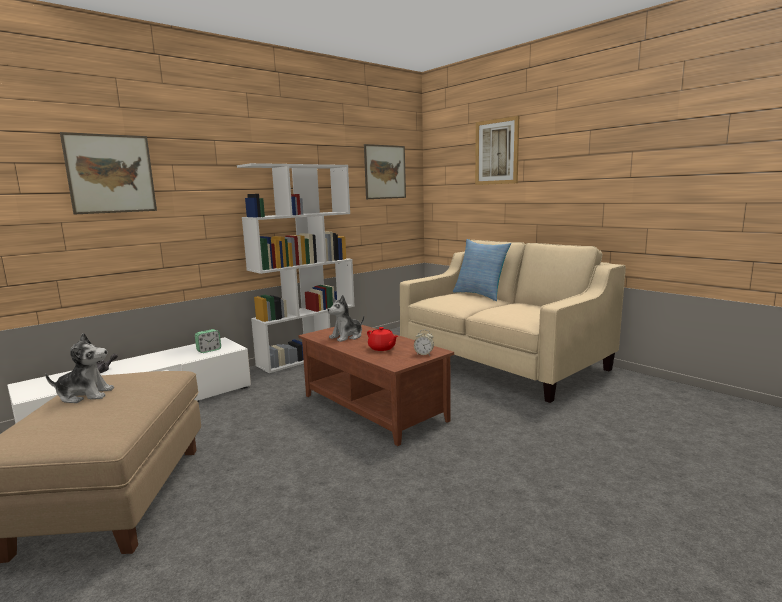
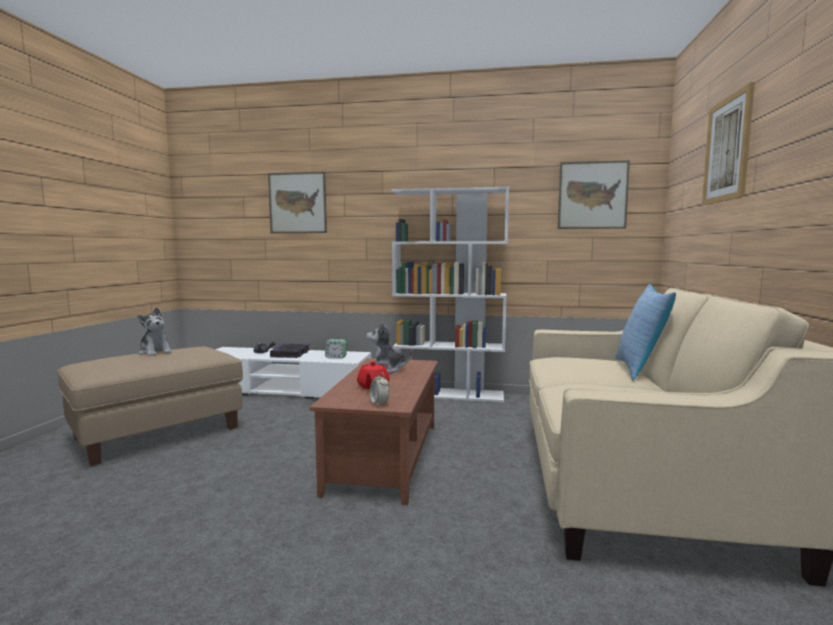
camera: 50 degrees right, 5 degrees down
none -> book [270,344,310,358]

